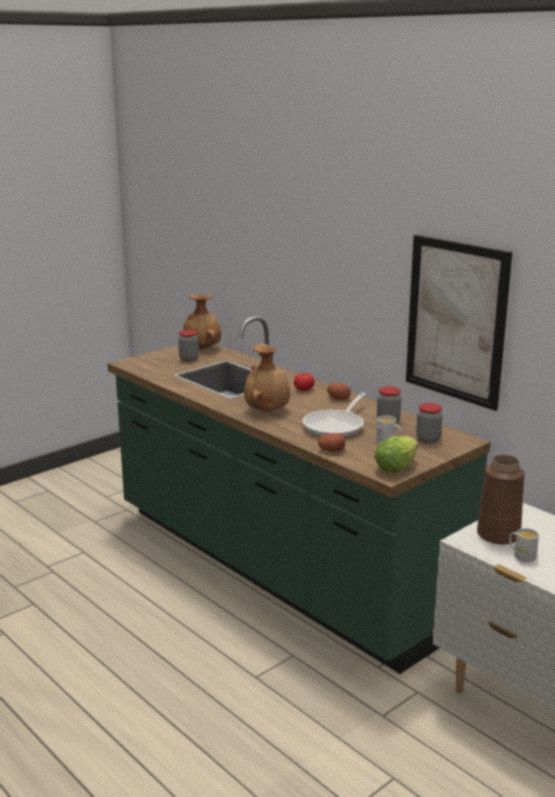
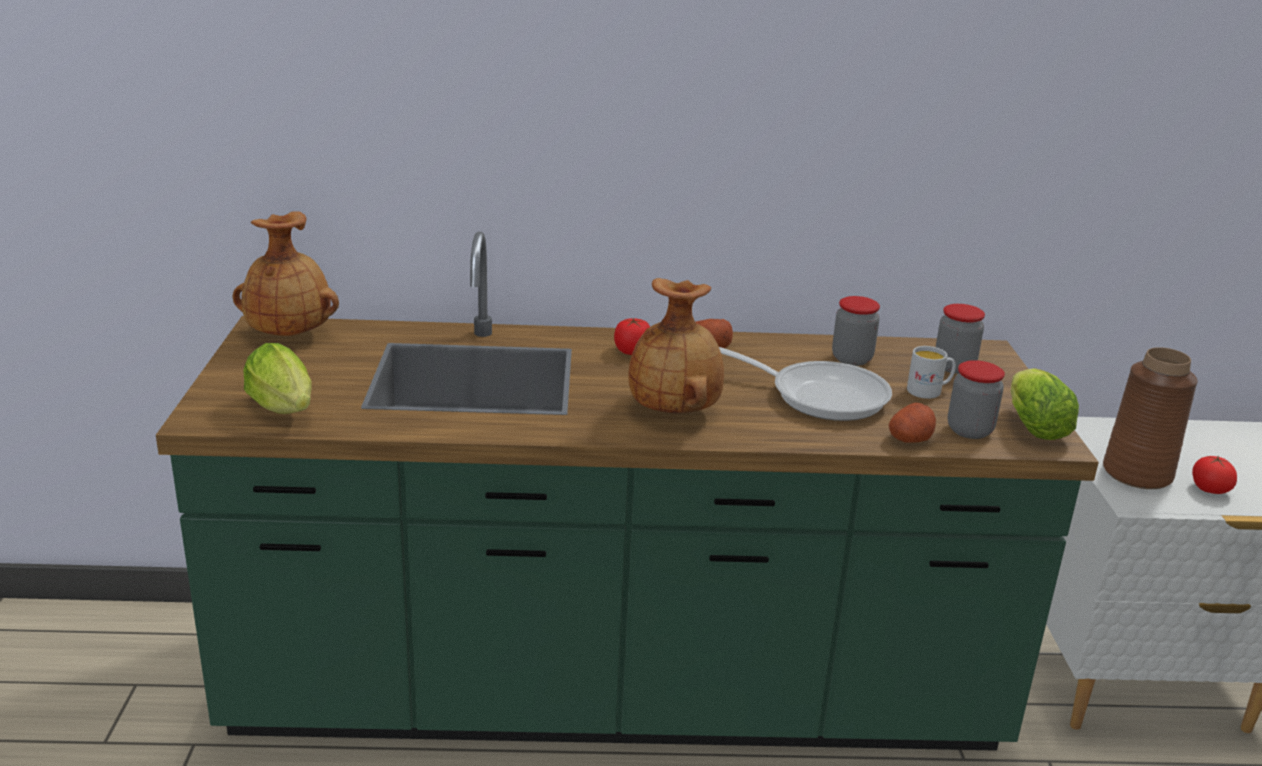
camera: 50 degrees left, 5 degrees up
jar [178,330,199,361] -> jar moved to [948,360,1005,439]
frying pan [303,393,366,437] -> frying pan turned 45 degrees counterclockwise [719,347,892,421]
picture [406,235,512,411] -> none
white mug [509,528,539,562] -> tomato [1192,456,1237,494]
none -> lettuce [243,343,312,414]

